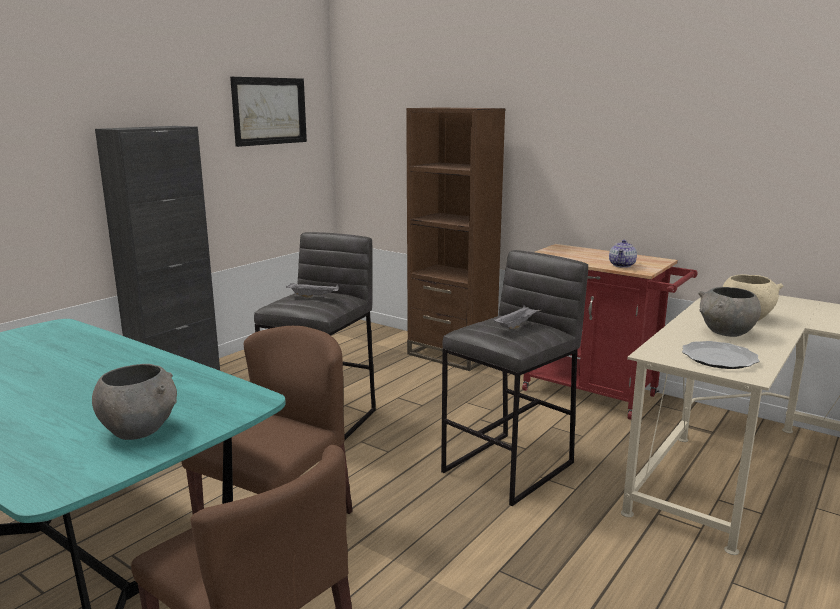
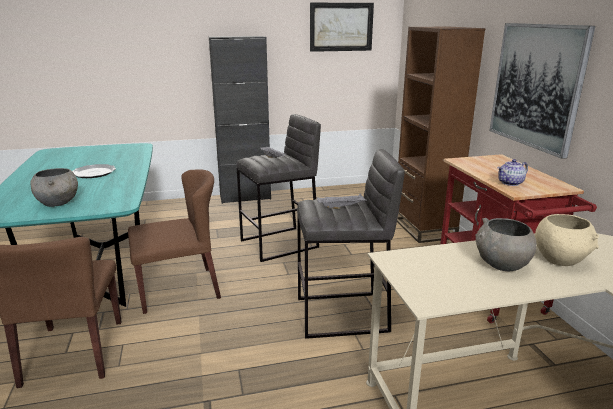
camera: 40 degrees right, 5 degrees up
plate [682,341,759,369] -> plate moved to [72,164,116,178]
none -> picture [489,23,595,159]

